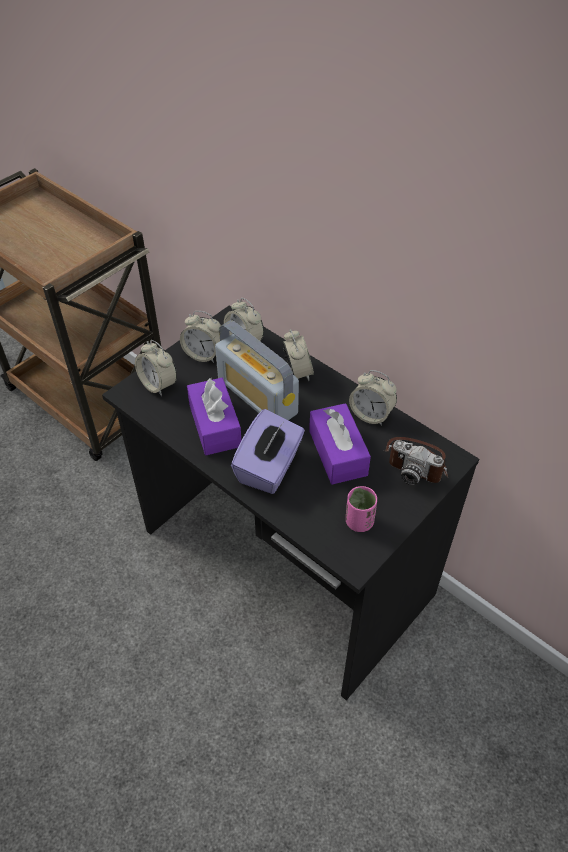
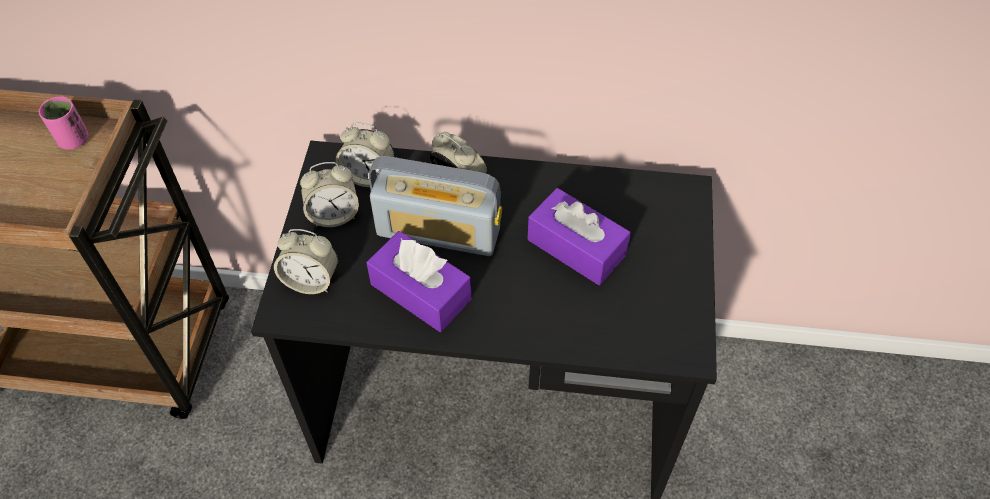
camera: 35 degrees left, 5 degrees up
purple tissue box [231,409,305,494] -> none
pink cup [346,486,377,532] -> pink cup moved to [39,96,89,150]
alarm clock [349,370,397,426] -> none
camera [384,437,448,485] -> none

